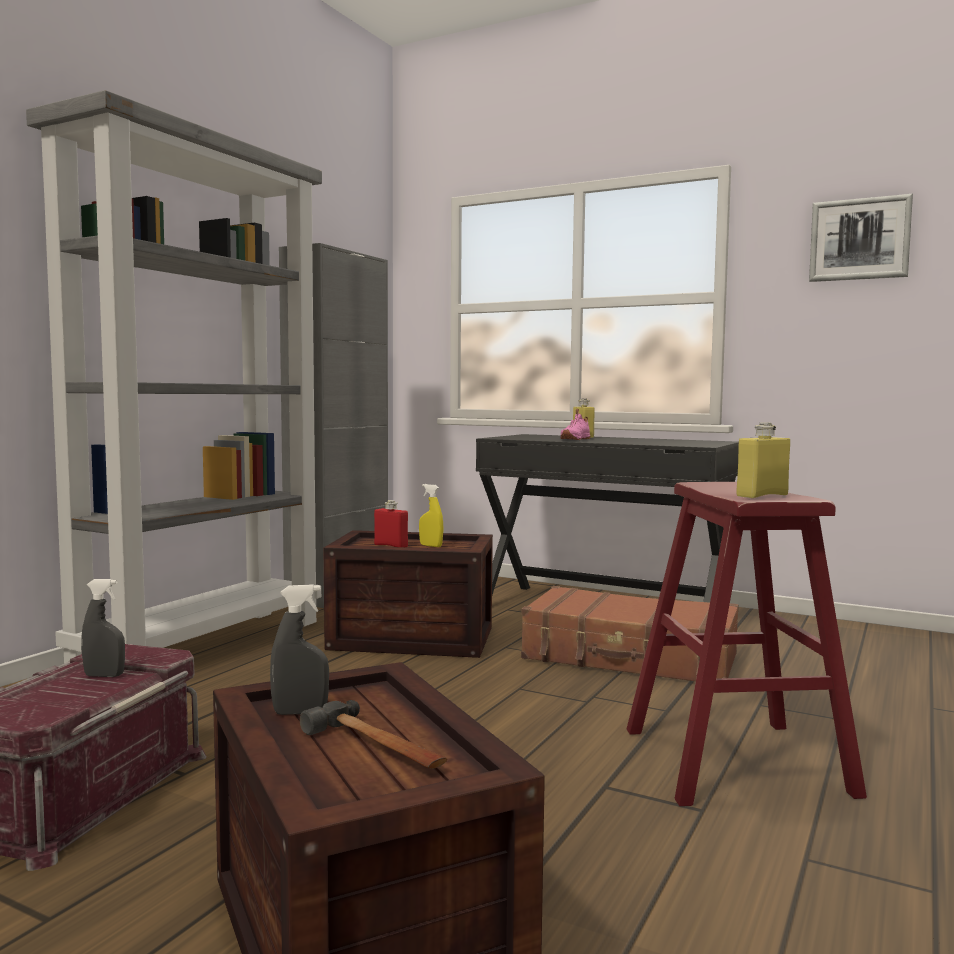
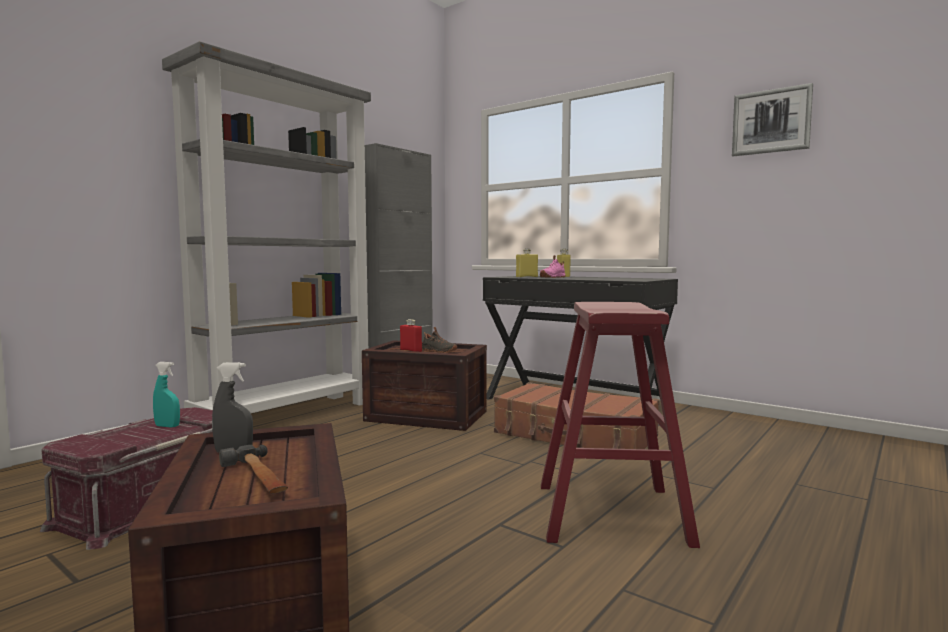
camera: 10 degrees right, 0 degrees up
grey spray bottle [81,579,125,677] -> turquoise spray bottle [153,362,180,428]
yellow spray bottle [419,484,444,547] -> black shoe [422,327,457,353]
yellow bottle [737,422,790,498] -> yellow bottle moved to [516,248,538,277]

